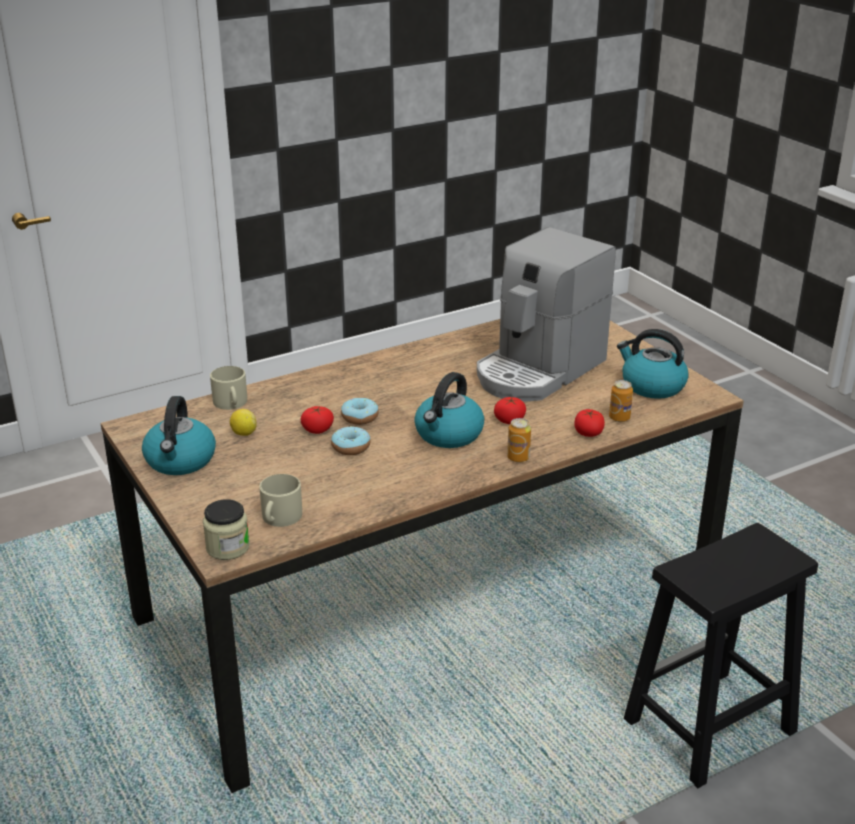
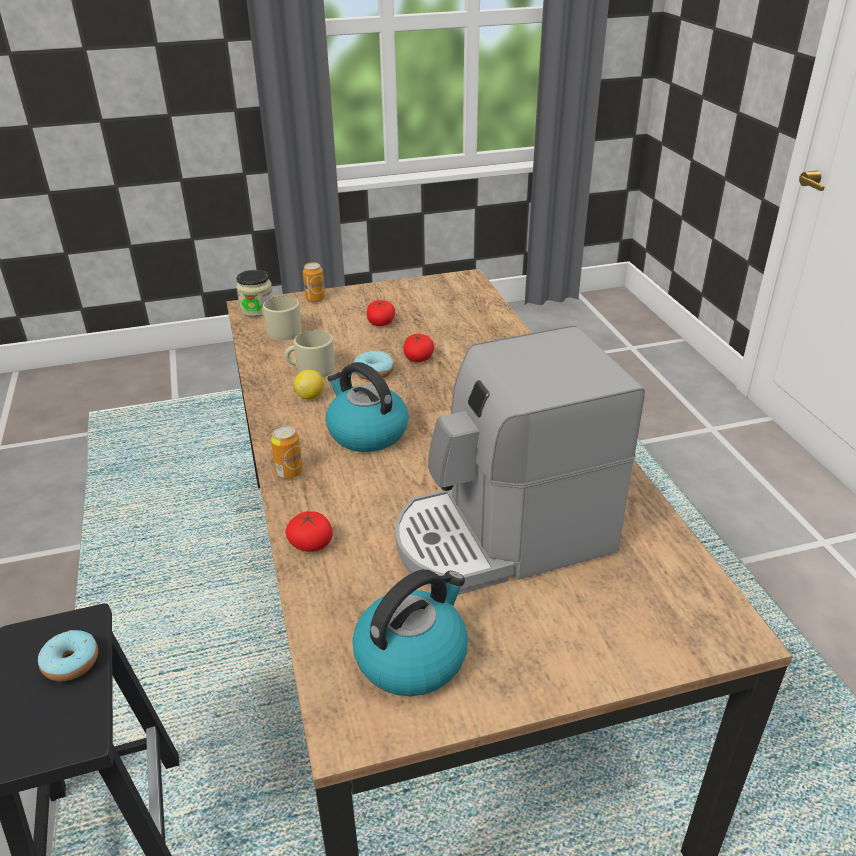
camera: 105 degrees right, 5 degrees up
kettle [142,396,216,475] -> none
beige mug [210,366,247,410] -> beige mug moved to [285,330,335,378]
lemon [230,409,256,436] -> lemon moved to [294,370,324,400]
donut [341,397,379,425] -> donut moved to [38,630,98,681]
coffee machine [477,227,616,402] -> coffee machine turned 75 degrees counterclockwise [395,326,645,595]
tomato [494,397,526,424] -> tomato moved to [367,300,395,326]
can [609,380,633,422] -> can moved to [303,262,325,302]

